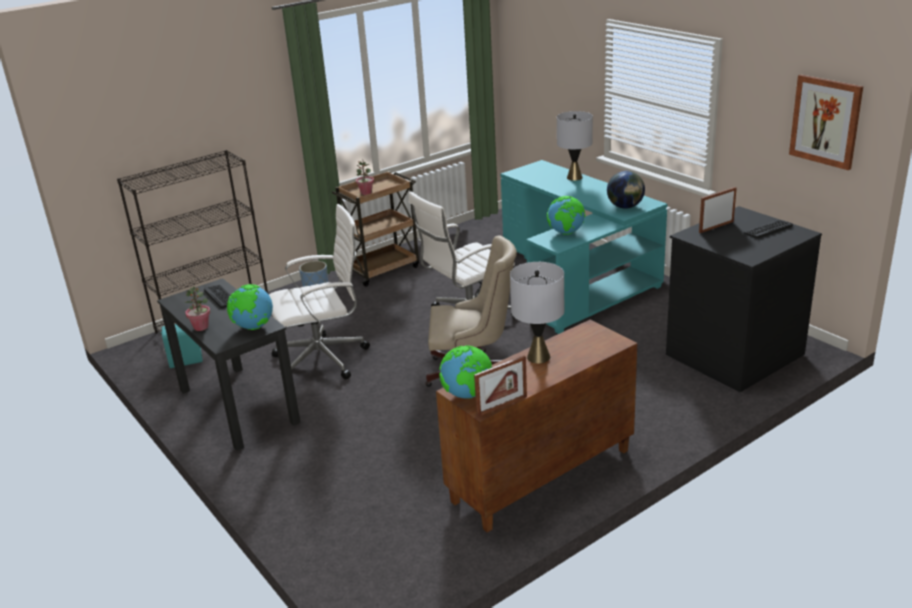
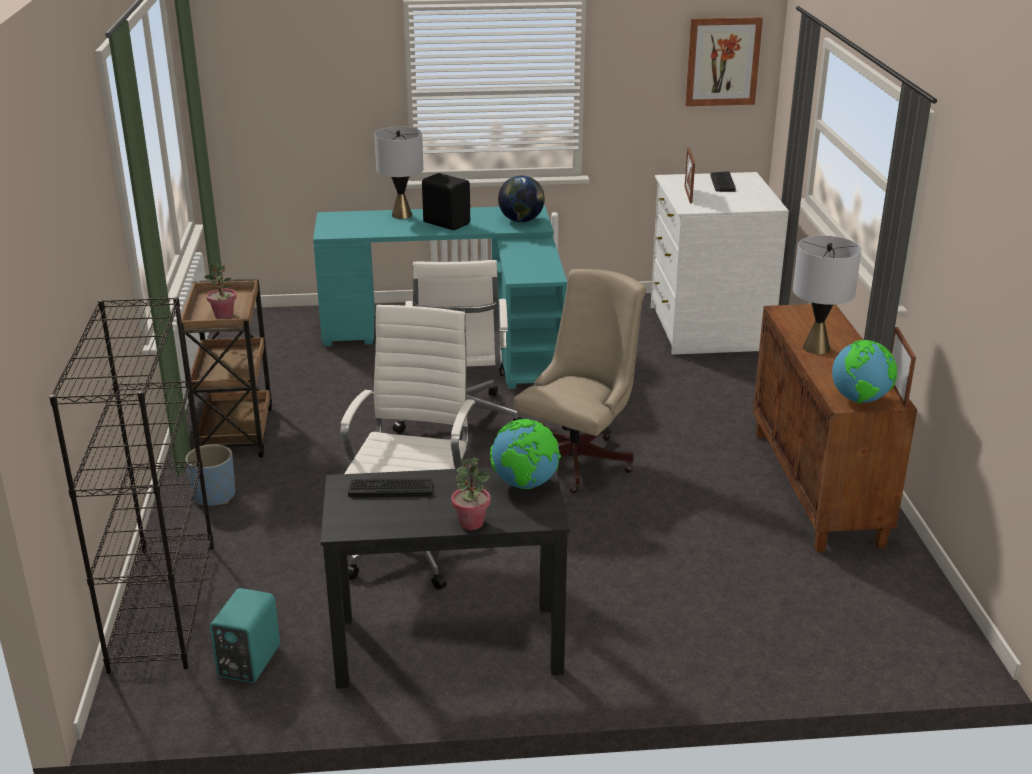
camera: 60 degrees left, 0 degrees up
globe [547,196,585,235] -> none
black dresser [666,206,822,392] -> white dresser [651,172,789,355]
none -> black speaker [422,173,470,230]

